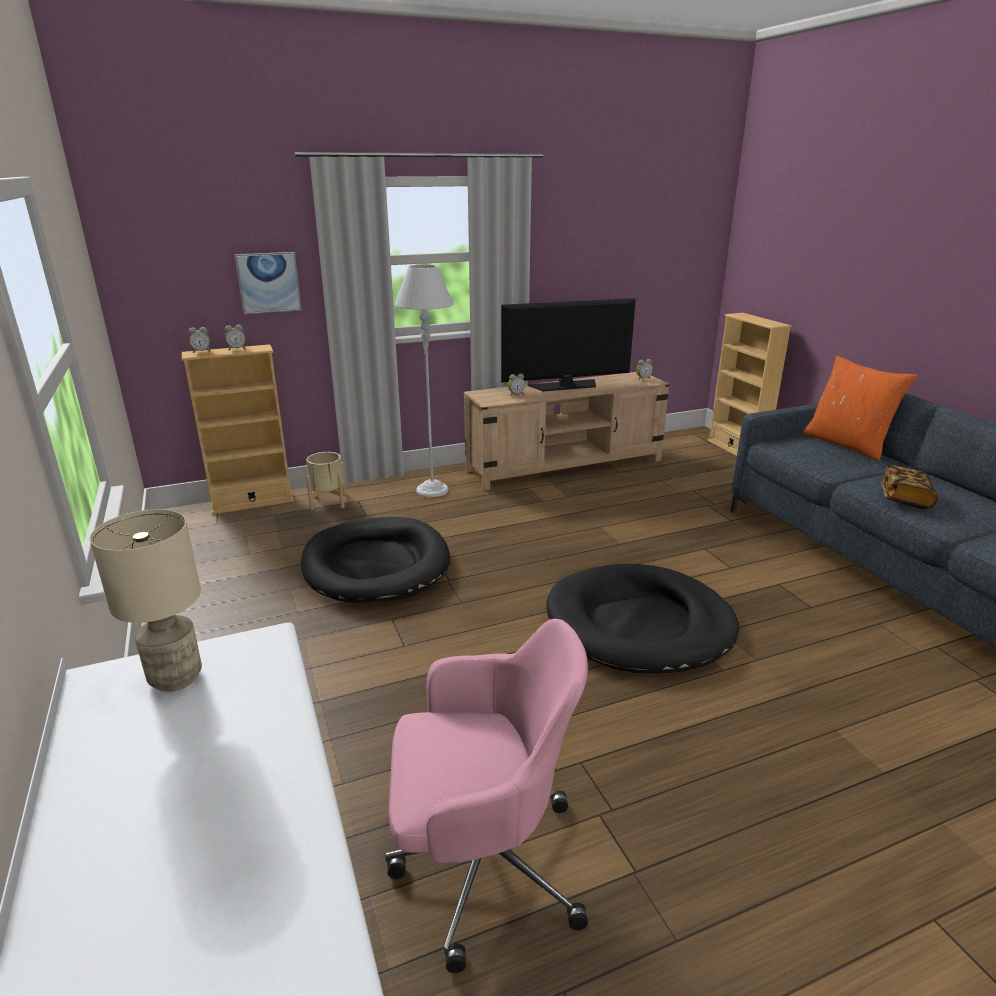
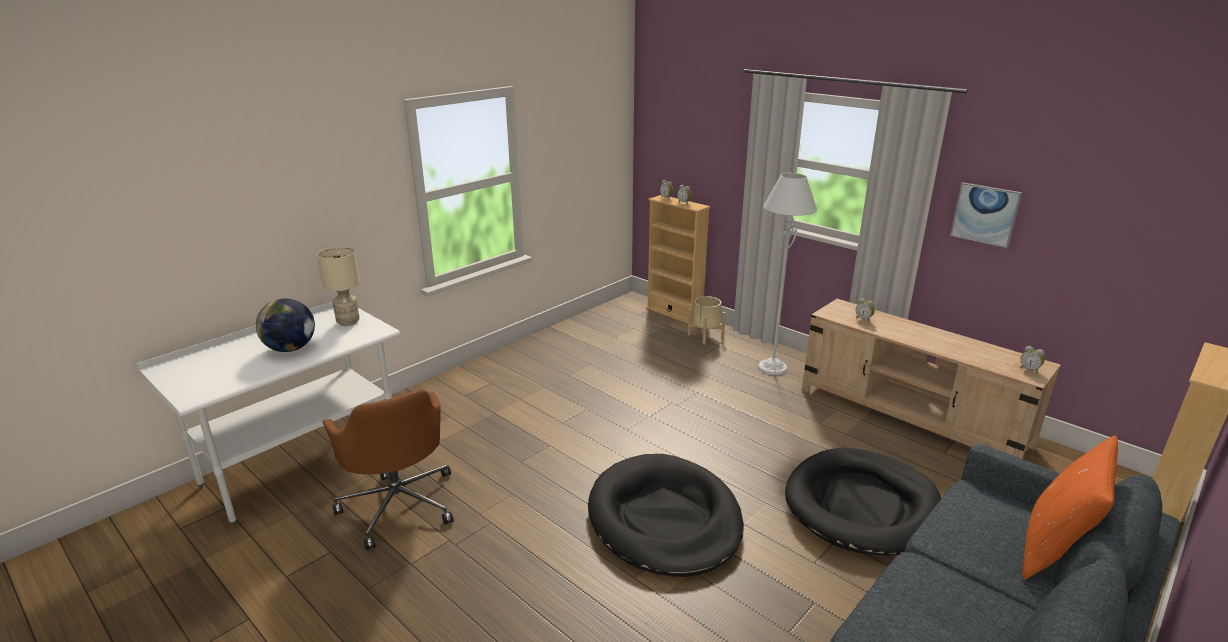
camera: 65 degrees right, 0 degrees up
picture [234,252,302,314] -> picture moved to [950,182,1023,248]
black dog bed [301,517,450,603] -> black dog bed moved to [785,448,942,556]
pink office chair [385,619,588,973] -> brown office chair [322,389,454,550]
television [501,298,636,391] -> none
book [881,465,938,509] -> none
none -> globe [256,298,315,352]

